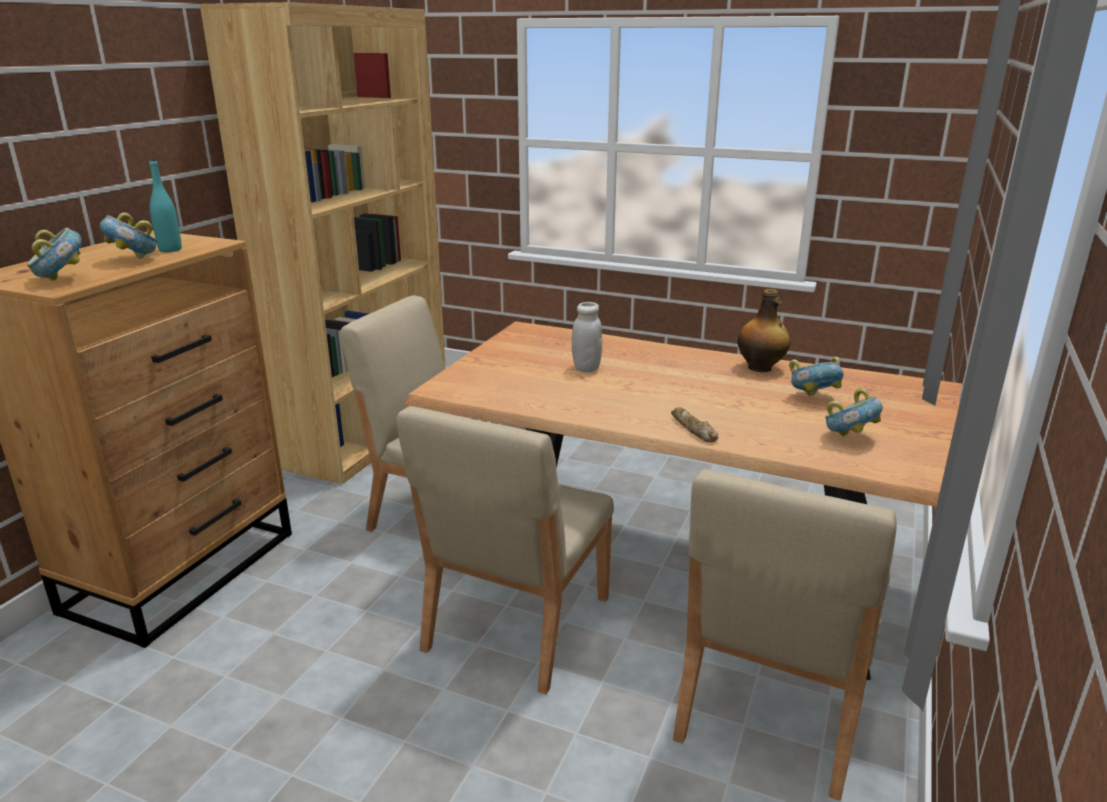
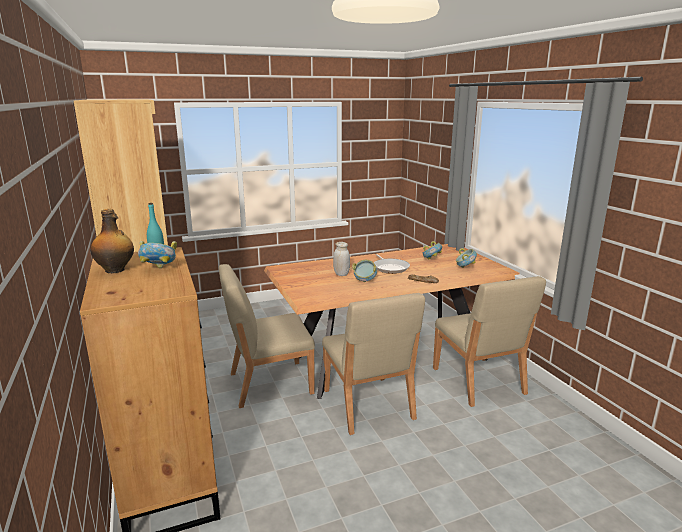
camera: 45 degrees left, 5 degrees down
bowl [27,227,82,281] -> bowl moved to [352,260,377,282]
bottle [738,289,790,372] -> bottle moved to [90,209,134,273]
none -> frying pan [374,254,410,274]

